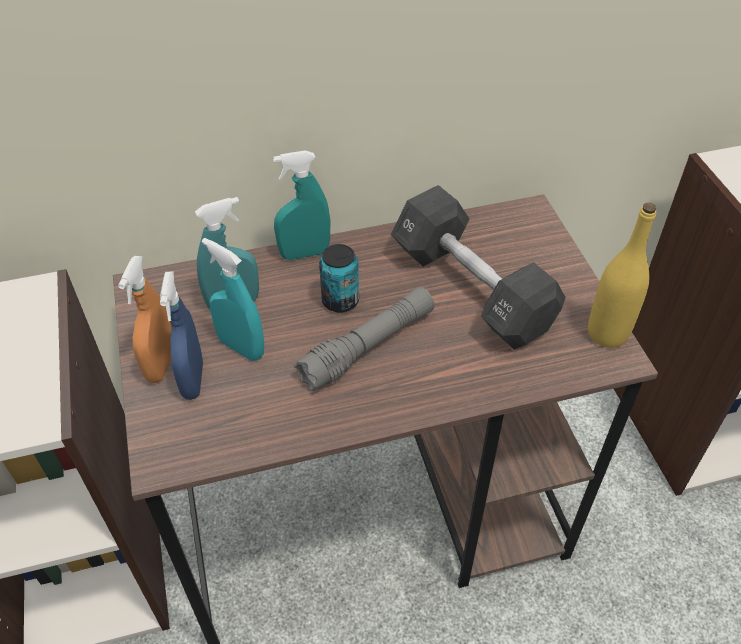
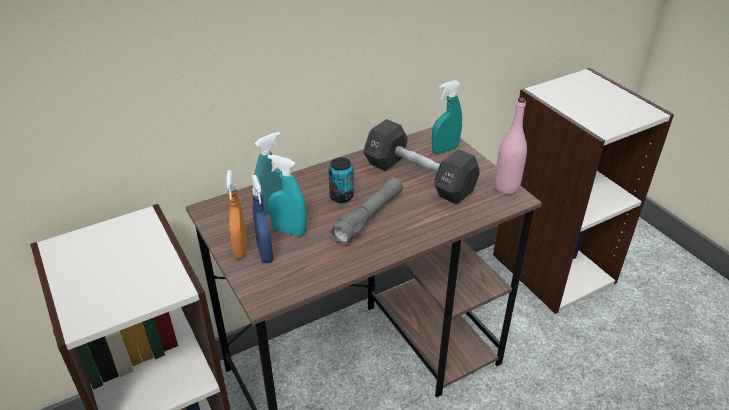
camera: 15 degrees left, 10 degrees down
turquoise spray bottle [273,150,330,260] -> turquoise spray bottle moved to [432,80,462,154]
yellow bottle [588,203,656,348] -> pink bottle [495,97,527,195]

